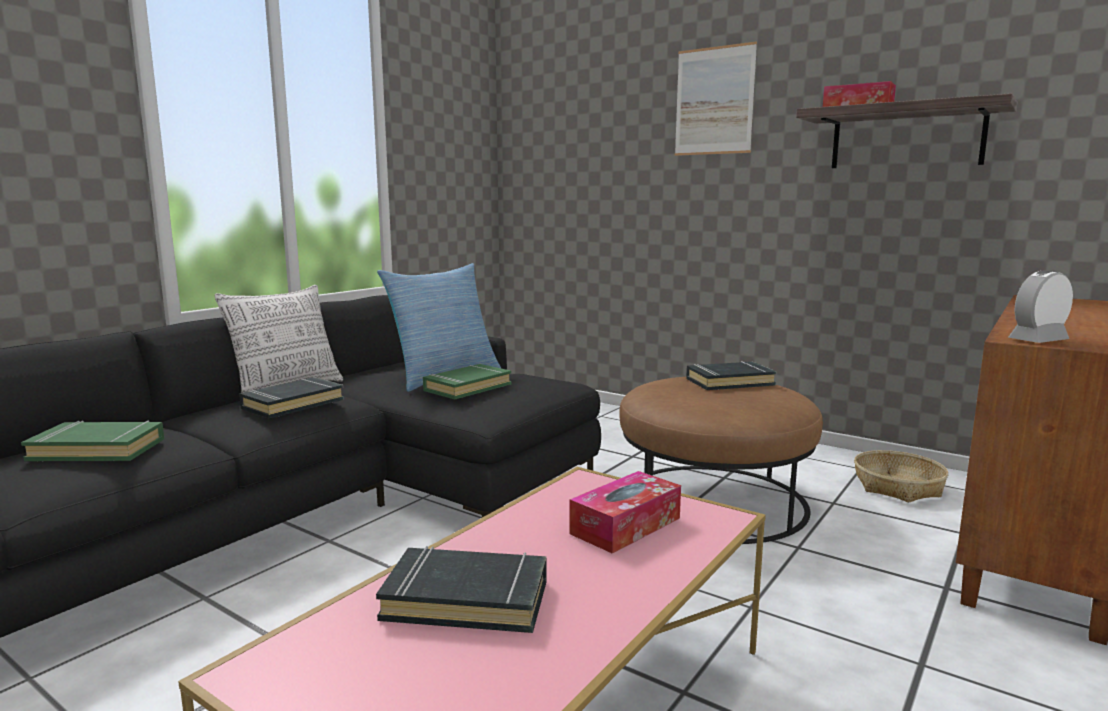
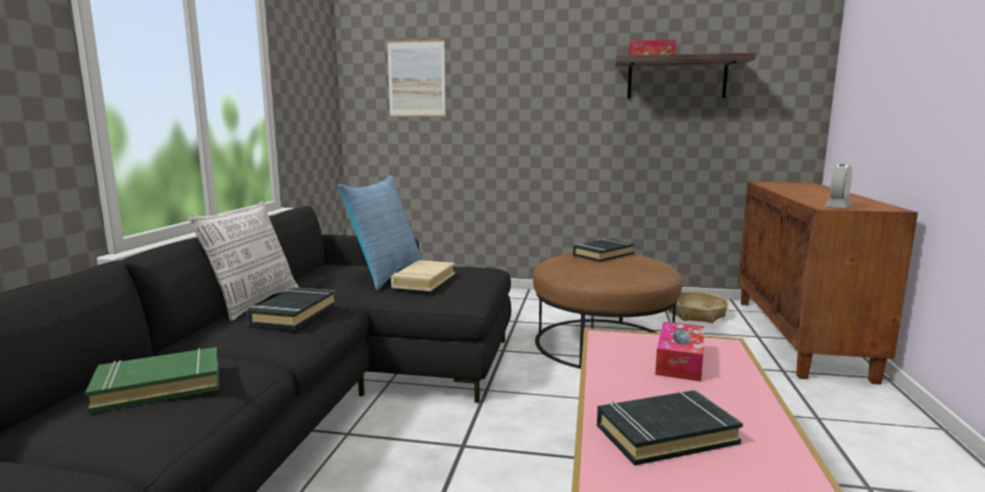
camera: 25 degrees left, 0 degrees up
green book [423,364,511,399] -> beige book [391,260,455,291]
picture [675,41,757,156] -> picture moved to [387,40,446,117]

